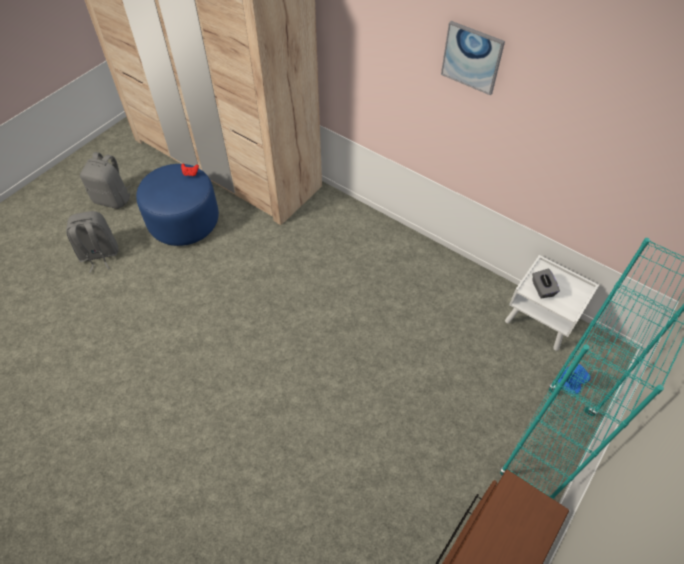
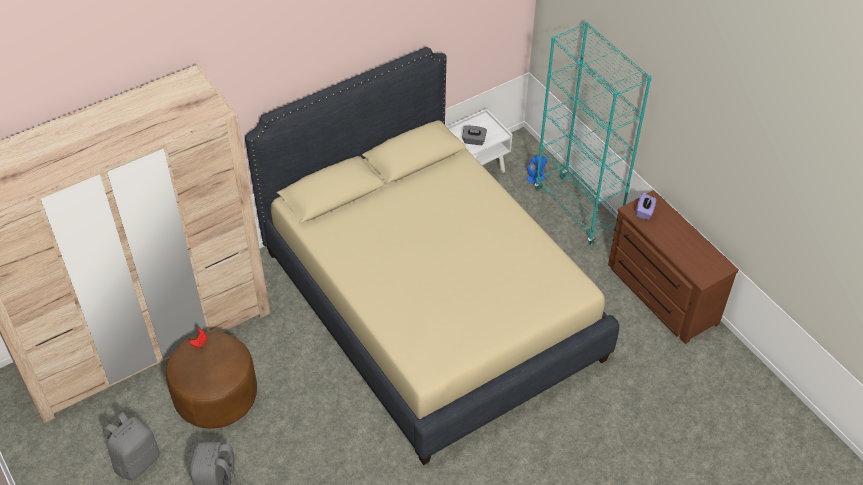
camera: 70 degrees left, 5 degrees down
blue ottoman [136,164,219,246] -> brown ottoman [166,332,257,429]
picture [441,21,505,95] -> none
none -> beige bed [245,47,619,465]
none -> purple tissue box [636,193,656,220]

